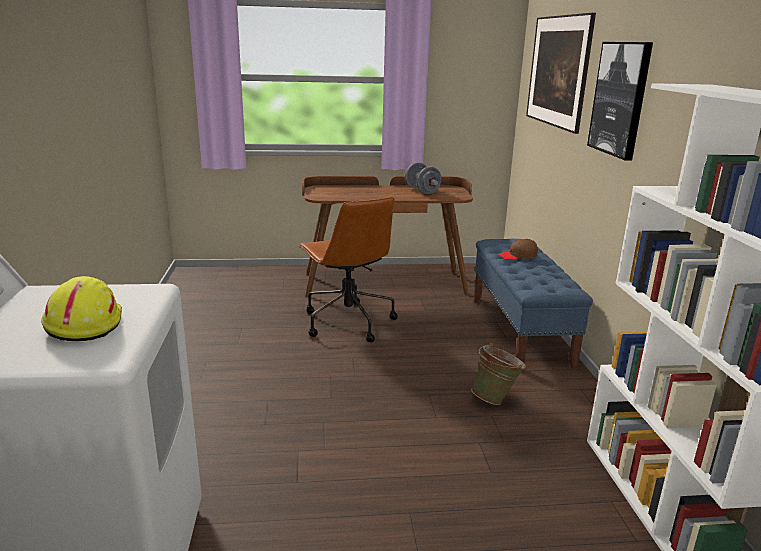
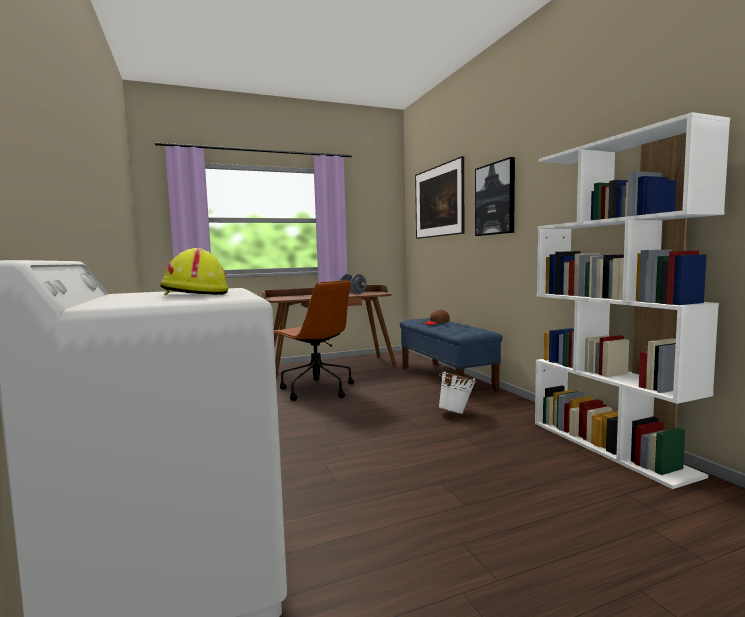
camera: 15 degrees left, 15 degrees down
green bucket [471,343,526,405] -> white bucket [438,371,476,415]

